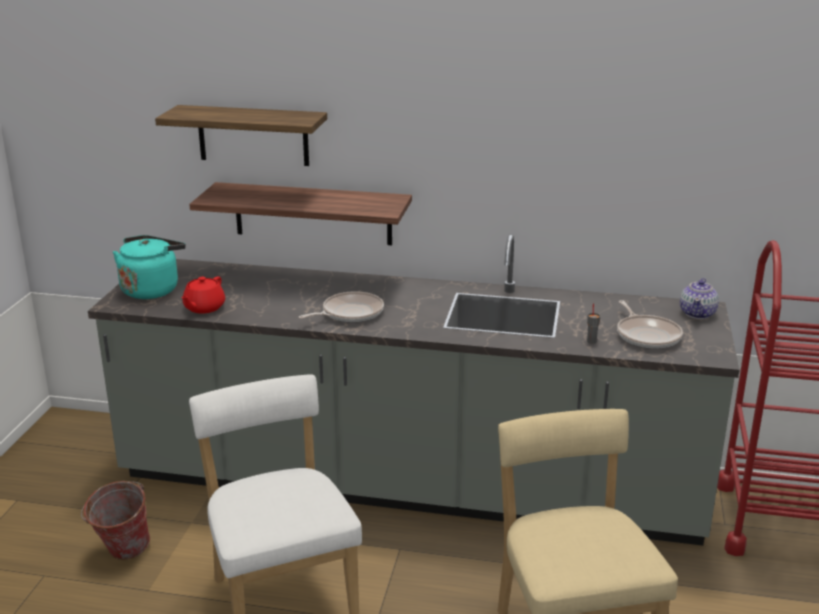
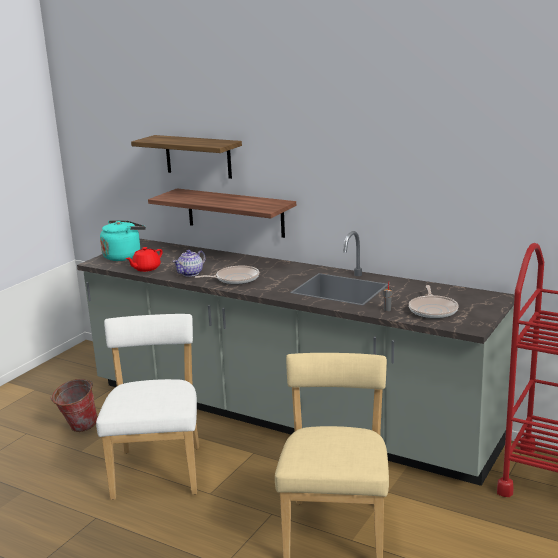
camera: 20 degrees right, 5 degrees down
teapot [680,278,719,319] -> teapot moved to [173,250,206,277]

